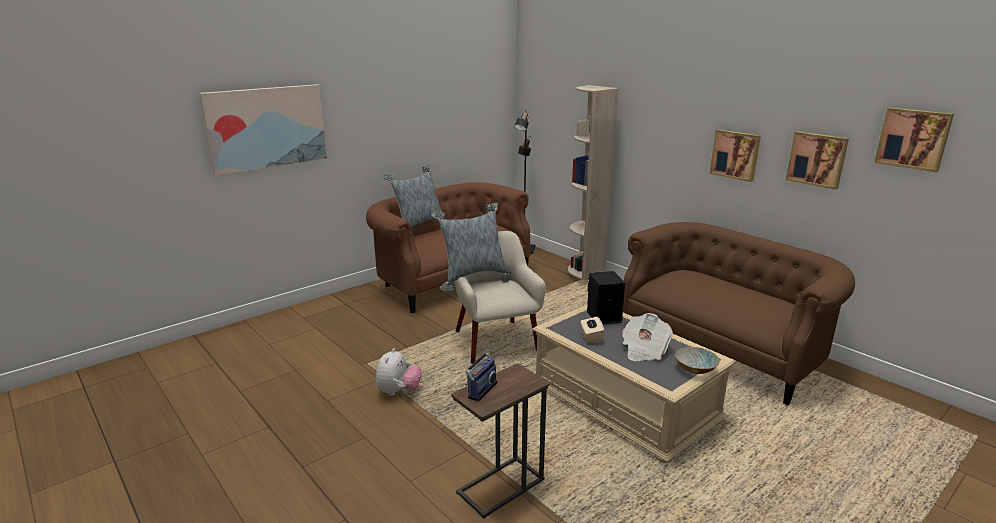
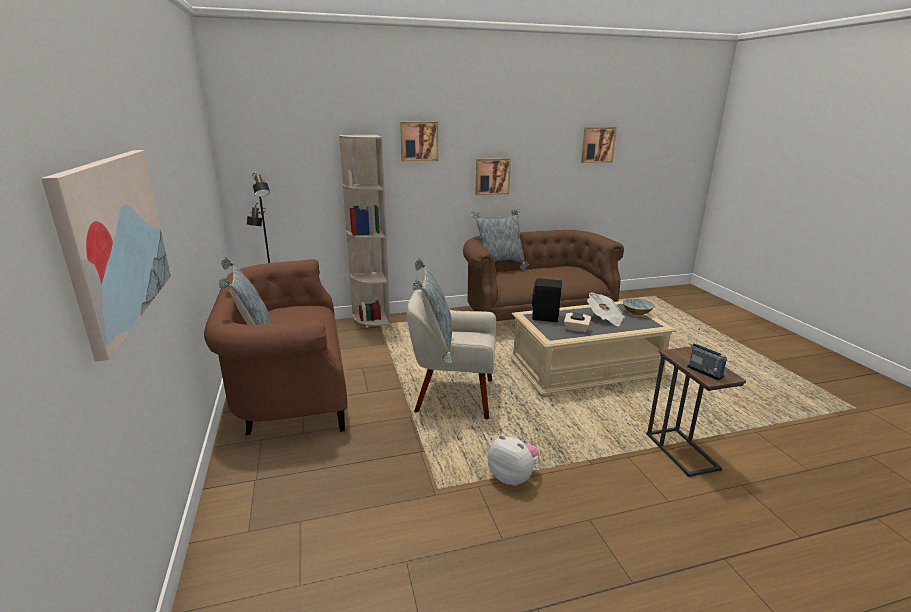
camera: 65 degrees left, 0 degrees up
picture [786,131,849,190] -> picture moved to [400,122,438,161]
none -> pillow [471,209,528,270]

